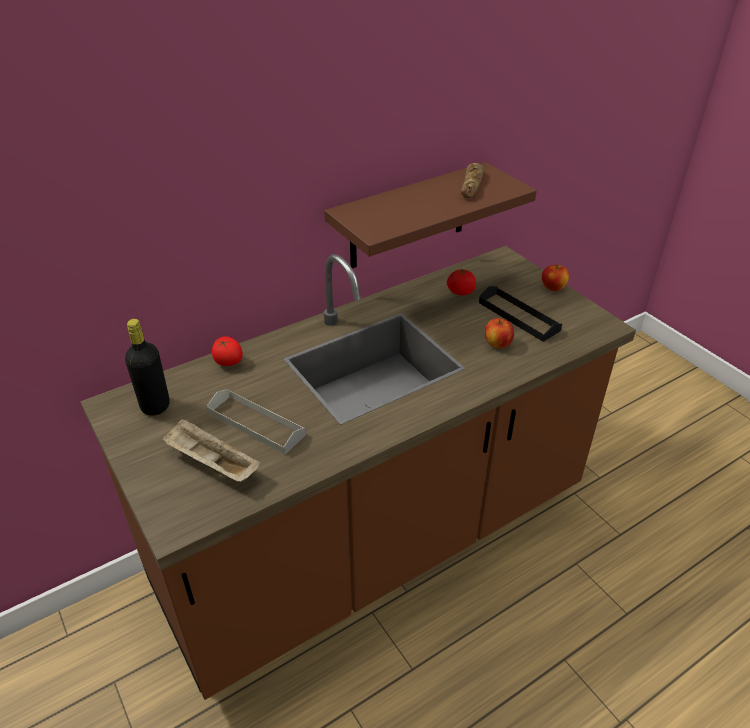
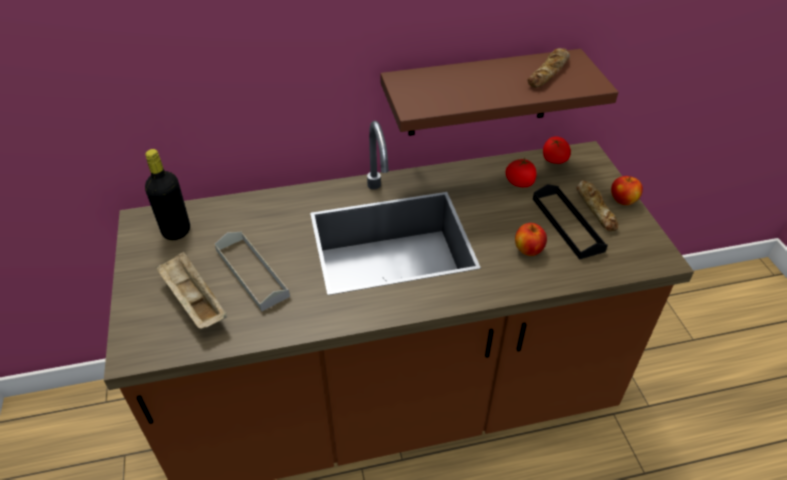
camera: 20 degrees right, 5 degrees up
tomato [212,337,243,366] -> tomato moved to [543,136,571,164]
none -> bread [576,180,618,231]

